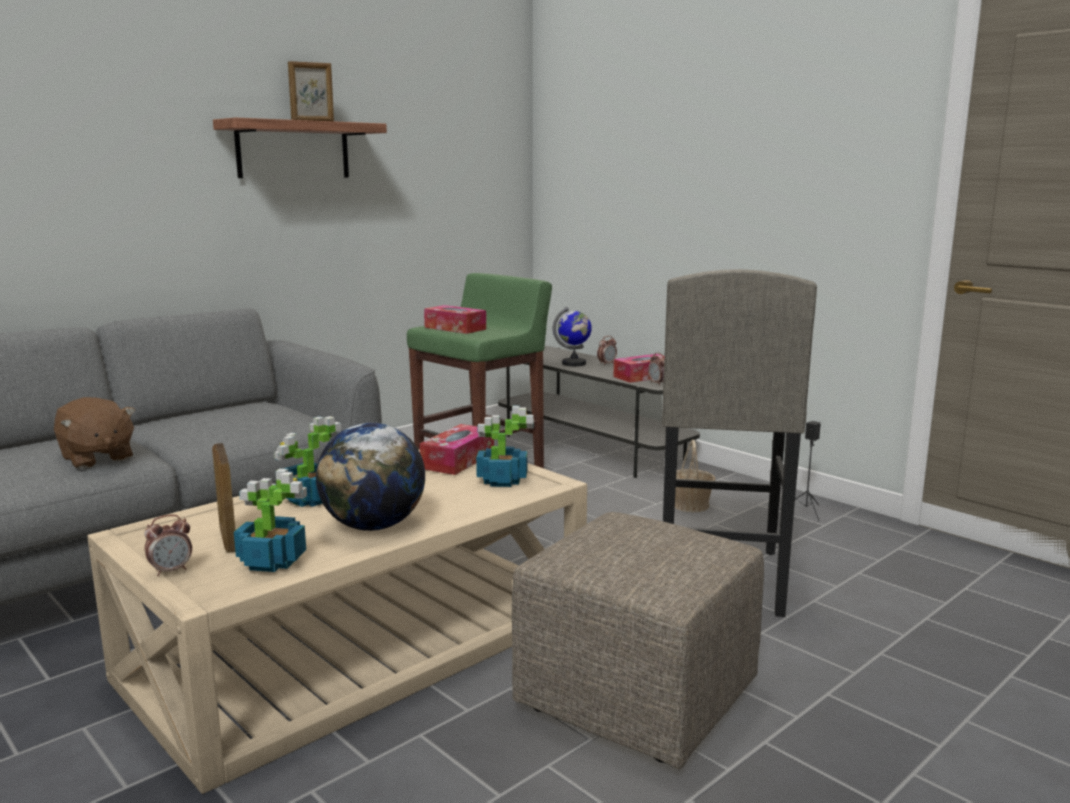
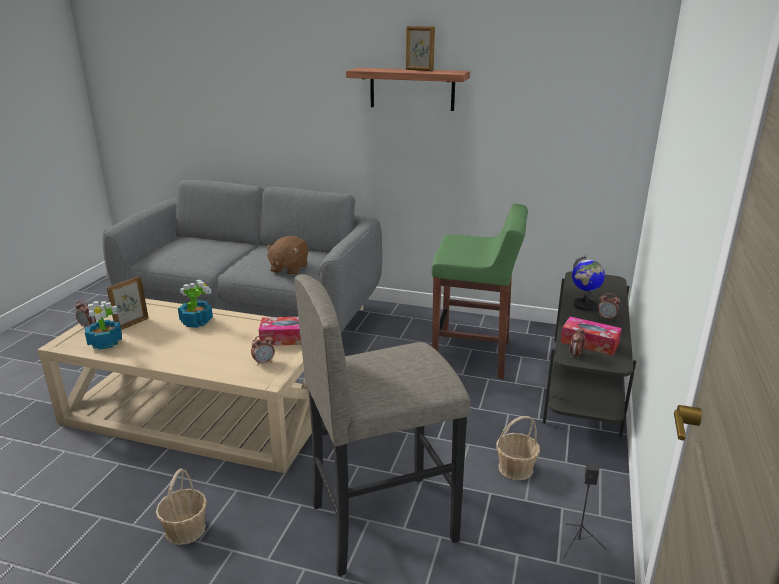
camera: 60 degrees right, 10 degrees up
brown plush toy [54,397,135,469] -> brown plush toy moved to [265,236,309,275]
globe [316,423,425,531] -> none
tissue box [424,305,486,334] -> none
potted plant [476,406,534,487] -> alarm clock [251,335,275,365]
beige ottoman [512,512,764,770] -> basket [156,468,207,545]

